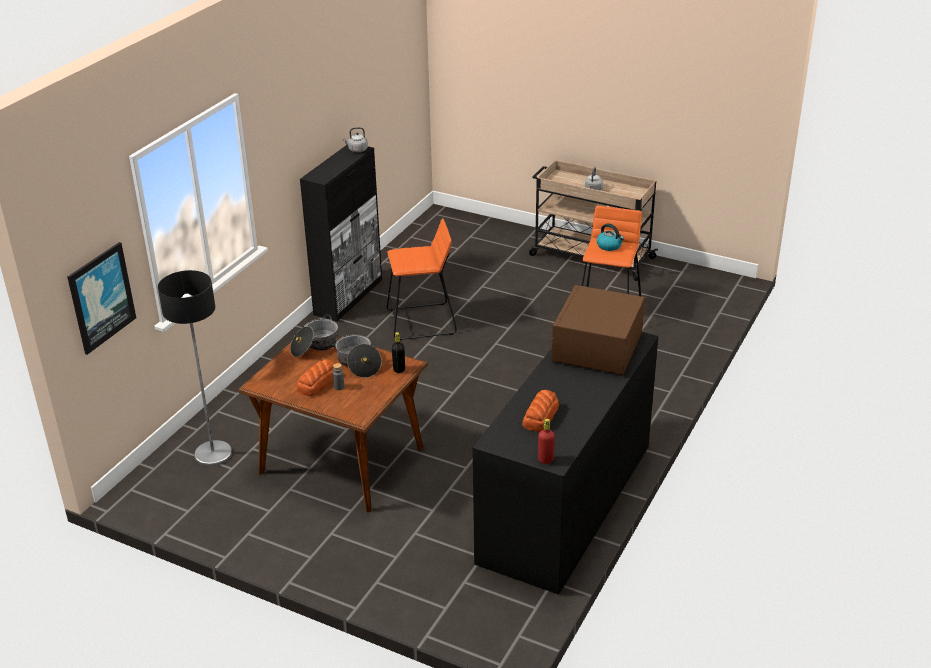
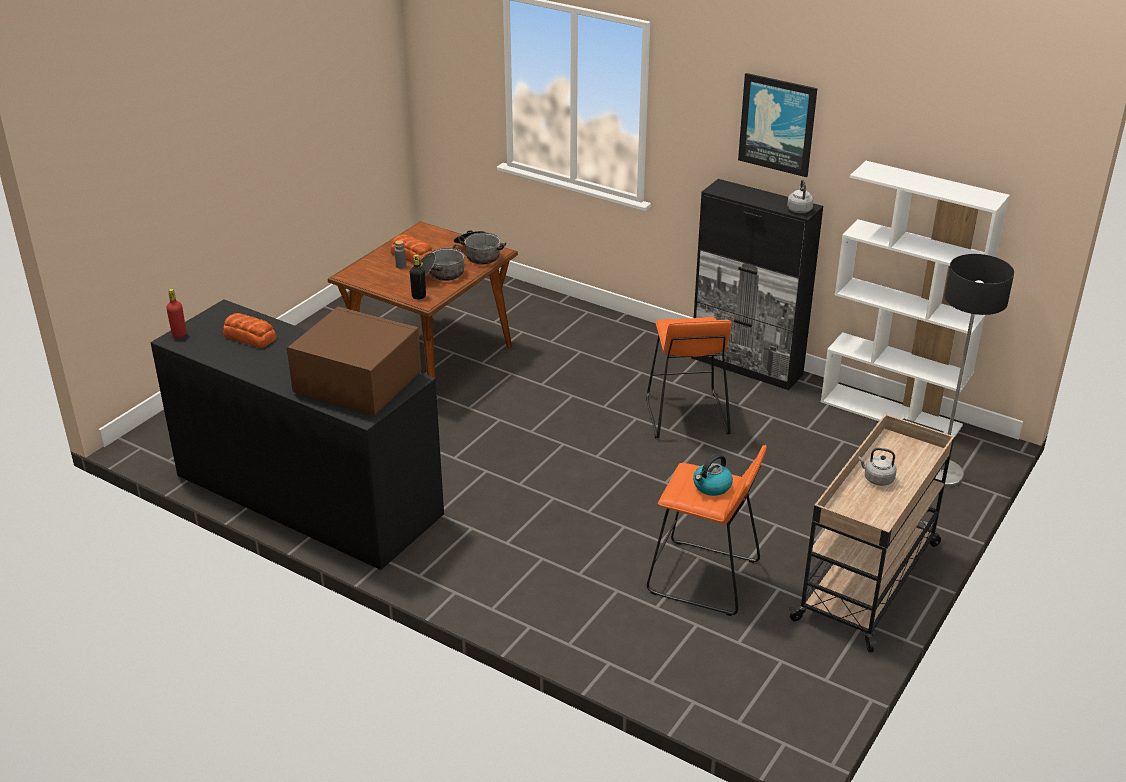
camera: 95 degrees right, 0 degrees up
picture [67,242,136,355] -> picture moved to [738,73,817,177]
floor lamp [158,270,232,466] -> floor lamp moved to [935,254,1014,487]
none -> white bookcase [821,161,1010,436]

